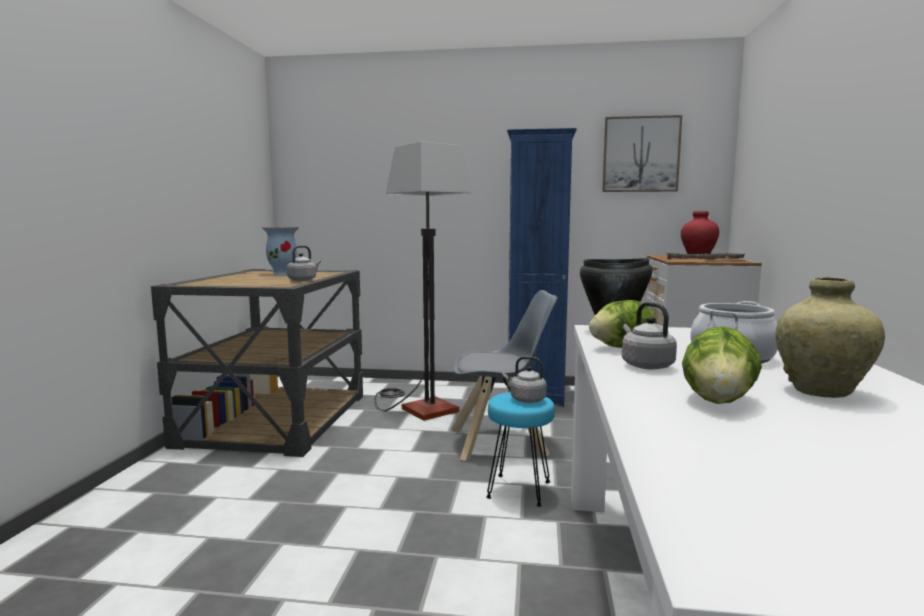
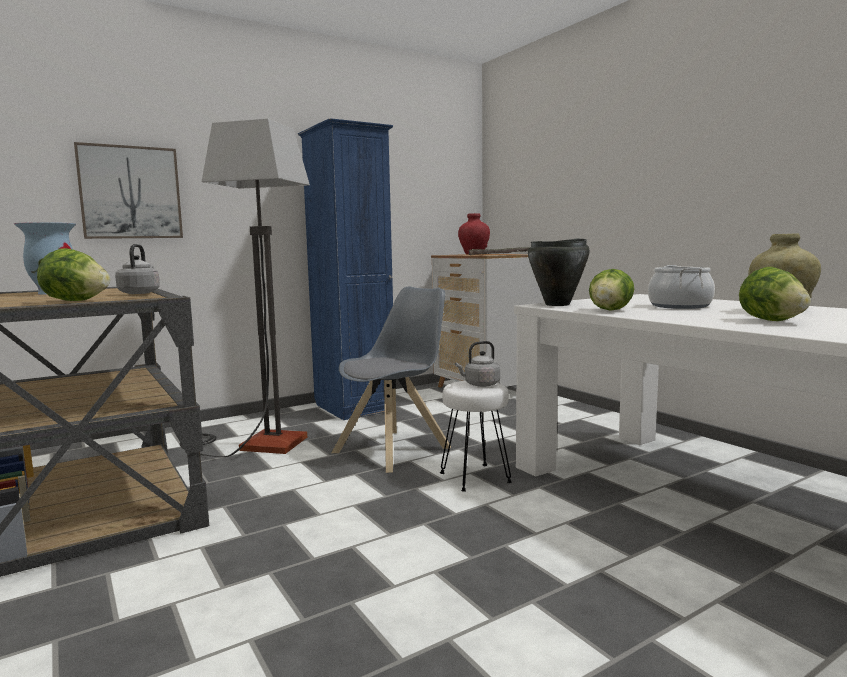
camera: 40 degrees left, 0 degrees up
turquoise stool [486,392,555,507] -> white stool [440,381,512,492]
picture [602,115,682,192] -> picture moved to [74,142,183,239]
grey kettle [622,302,677,369] -> none
none -> lettuce [37,248,110,301]

